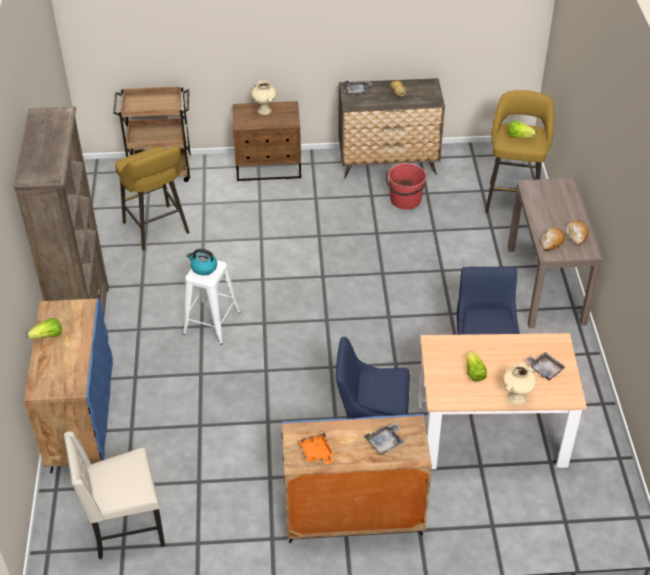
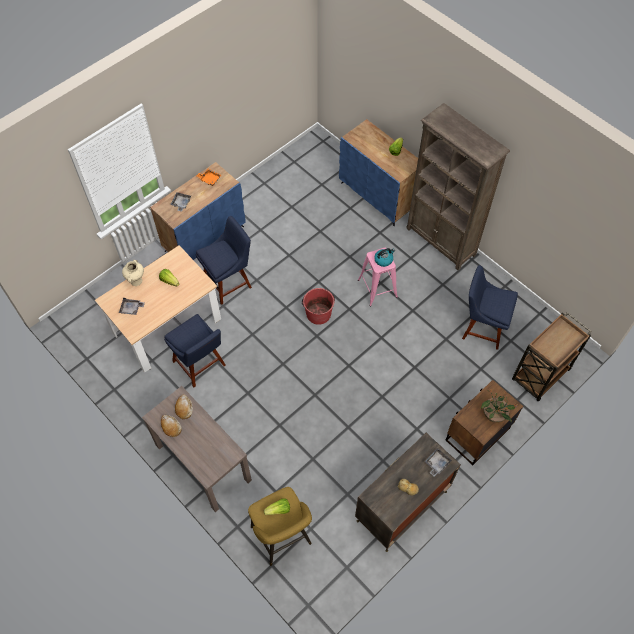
camera: 140 degrees right, 15 degrees up
beige chair [64,431,165,559] -> none
yellow stool [115,146,190,251] -> blue chair [462,265,518,350]
white stool [183,260,240,345] -> pink stool [358,248,398,307]
beige vase [251,80,276,115] -> potted plant [481,389,518,422]
red bucket [386,163,427,209] -> red bucket moved to [302,288,335,325]

